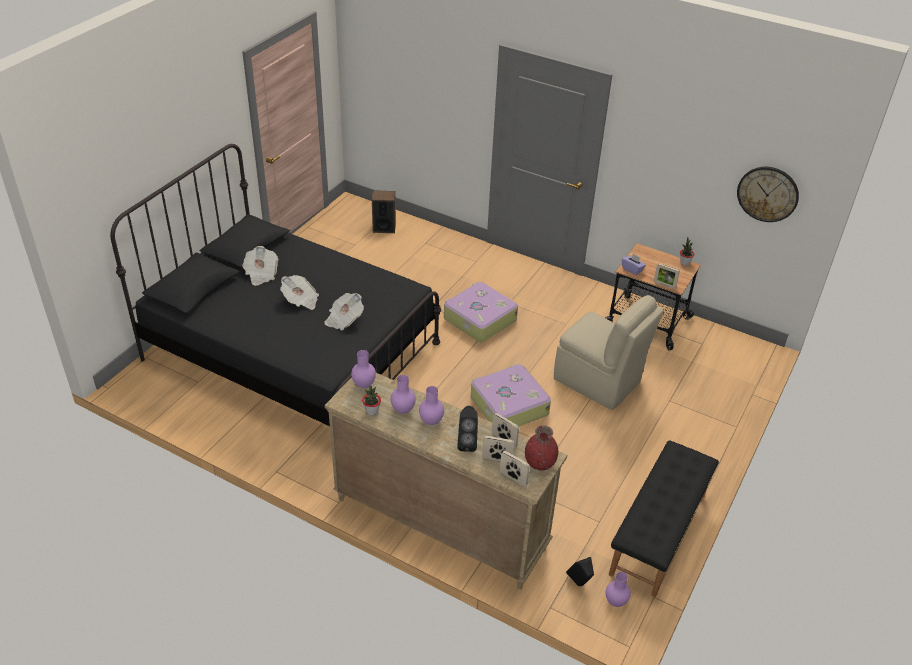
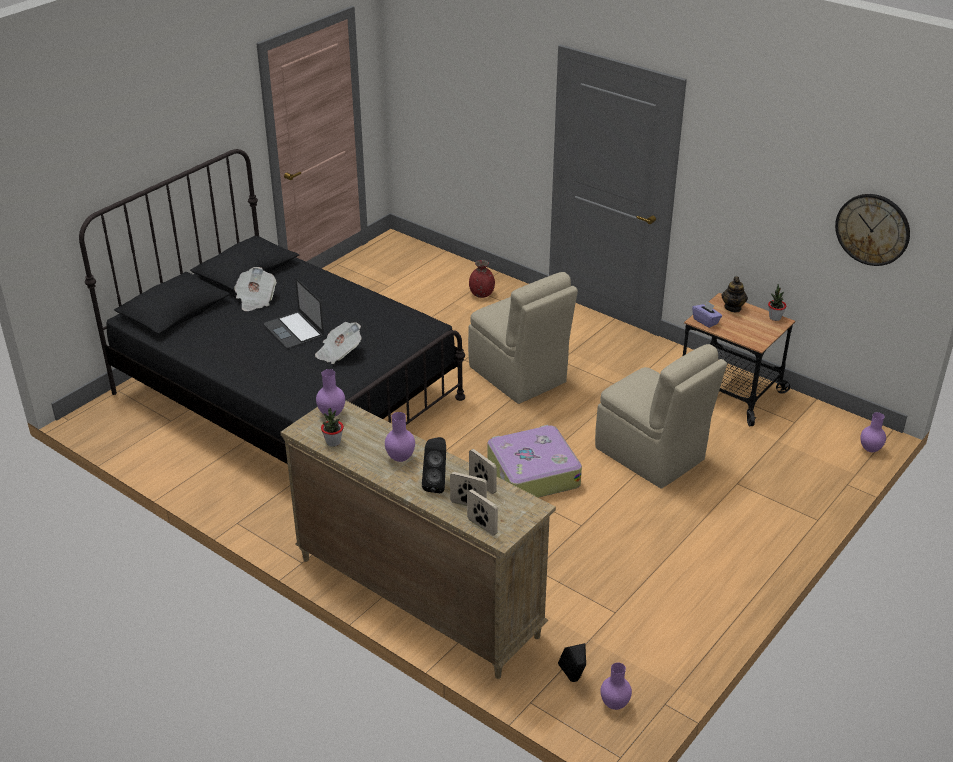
camera: 10 degrees right, 5 degrees down
newspaper [280,275,319,310] -> laptop [264,278,324,348]
speaker [372,190,396,233] -> none
purple vase [391,375,416,414] -> purple vase moved to [860,412,886,452]
suitcase [444,282,518,342] -> beige chair [468,272,578,404]
red vase [525,425,558,470] -> red vase moved to [469,260,495,298]
black bench [609,440,719,597] -> none
picture frame [654,263,680,289] -> none
none -> teapot [721,276,748,312]

